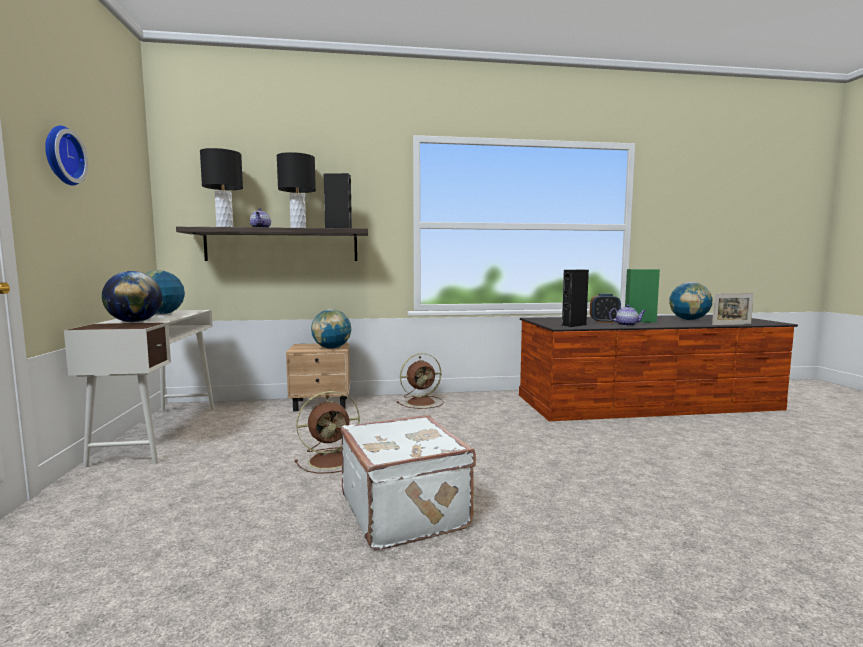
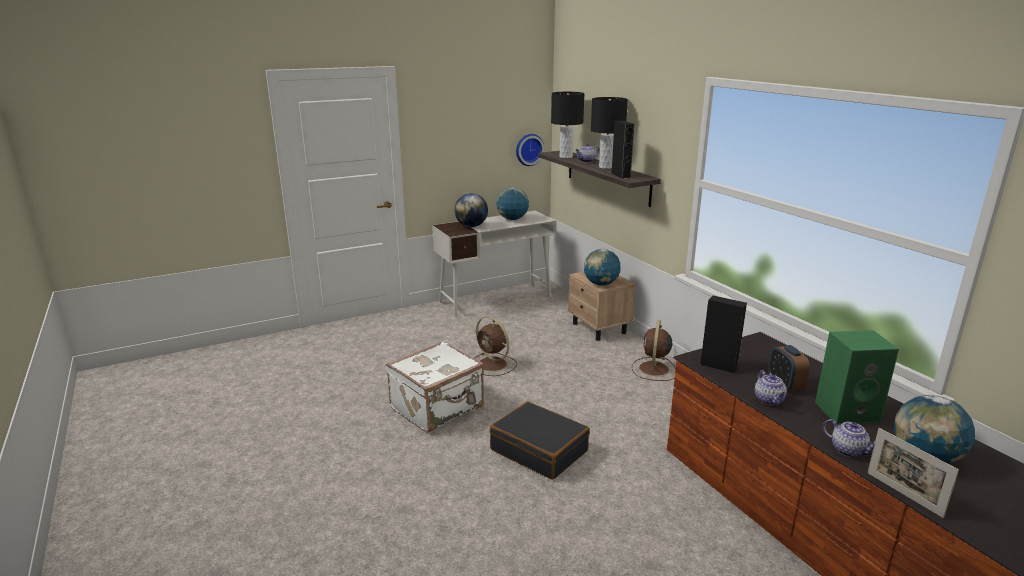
camera: 70 degrees right, 15 degrees up
wall clock [45,126,88,186] -> wall clock moved to [516,134,544,166]
brown fan [397,353,444,409] -> brown fan turned 60 degrees clockwise [632,320,676,381]
none -> black suitcase [490,401,590,480]
none -> teapot [823,419,875,457]

